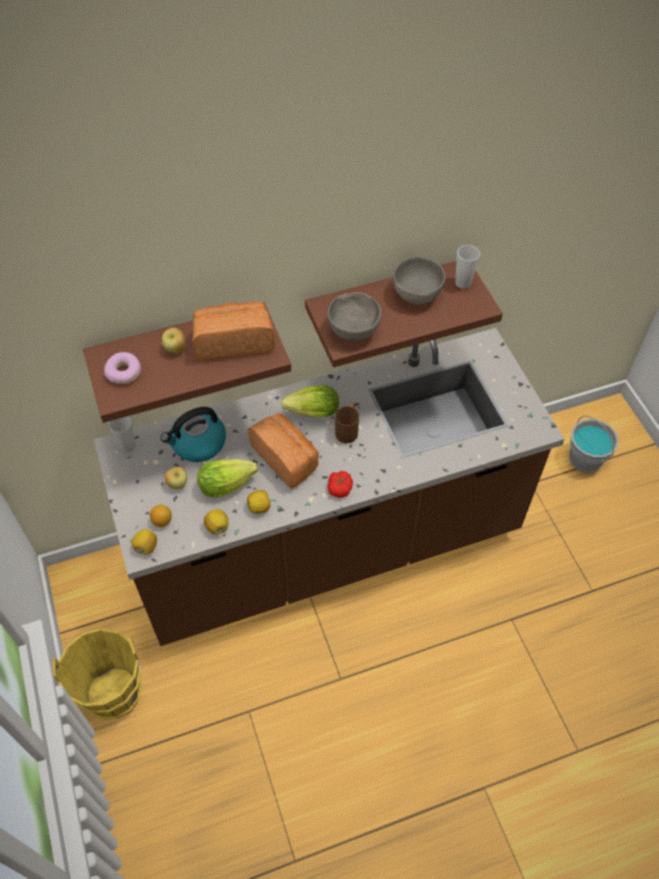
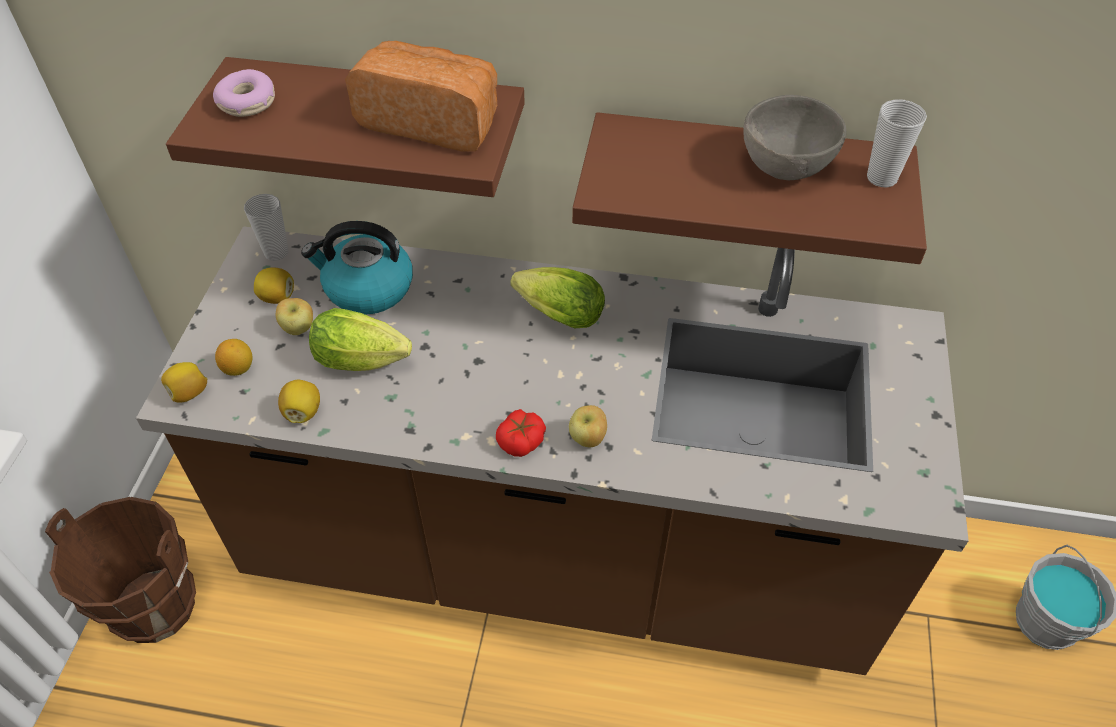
camera: 30 degrees right, 5 degrees down
yellow bucket [53,628,142,720] -> brown bucket [45,497,196,643]
apple [162,328,185,353] -> apple moved to [569,405,607,447]
lemon [247,490,271,514] -> lemon moved to [254,267,294,304]
bread [248,414,319,489] -> none
grey bowl [328,292,381,341] -> none
brown mug [335,404,359,443] -> none

